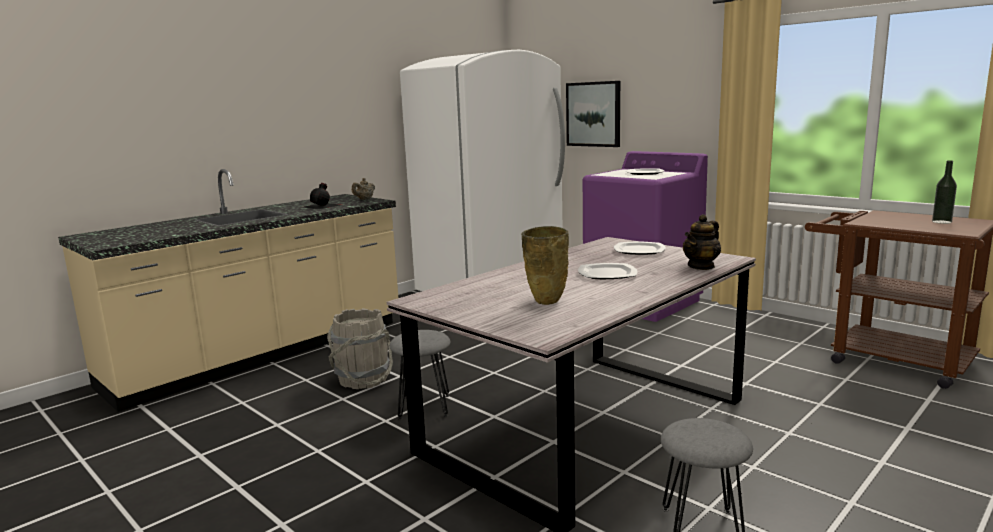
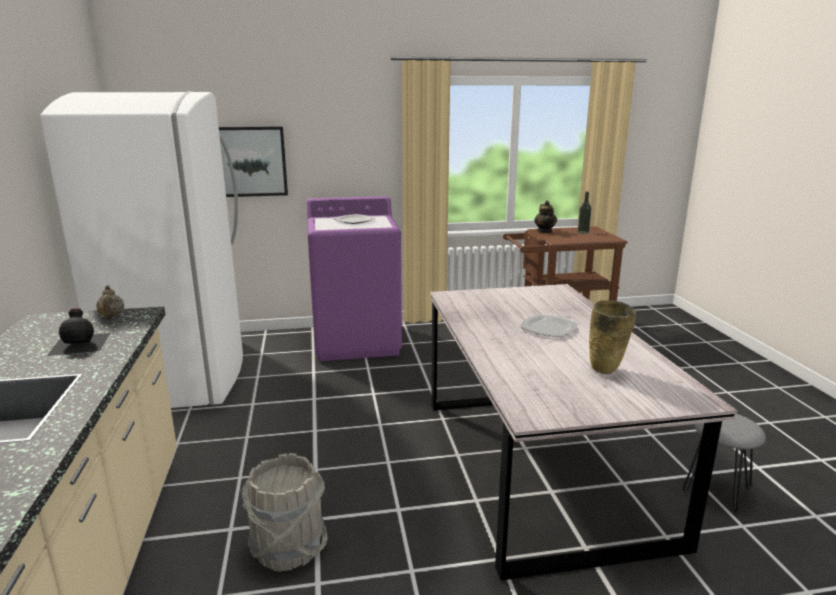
camera: 55 degrees left, 5 degrees up
grey stool [389,330,451,420] -> none
plate [614,242,666,255] -> none
teapot [683,214,721,270] -> teapot moved to [534,201,557,233]

